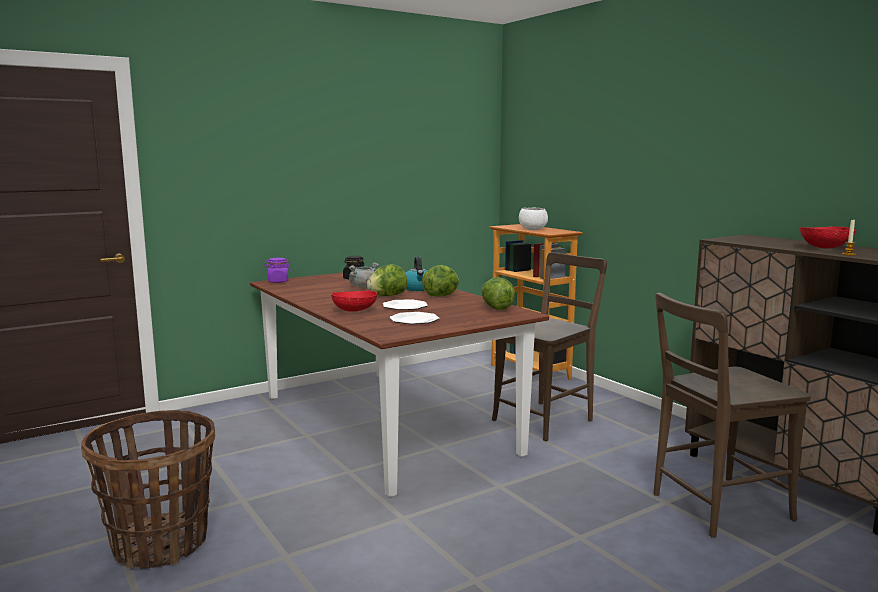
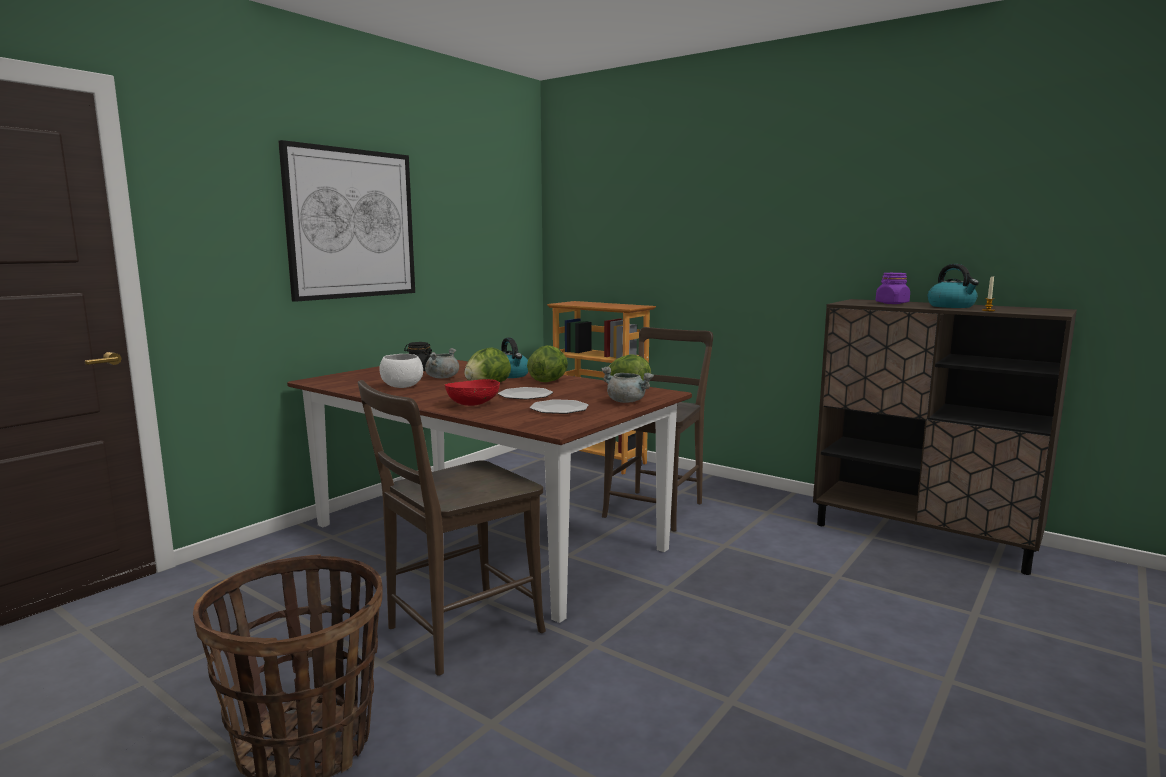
camera: 20 degrees left, 0 degrees up
purple jar [264,258,291,283] -> purple jar moved to [876,273,910,304]
white bowl [519,208,548,230] -> white bowl moved to [379,354,423,388]
brown chair [653,293,811,538] -> brown chair moved to [358,380,546,676]
red bowl [799,226,856,249] -> kettle [928,264,979,308]
none -> picture [278,140,415,302]
none -> grey cooking pot [601,366,654,403]

